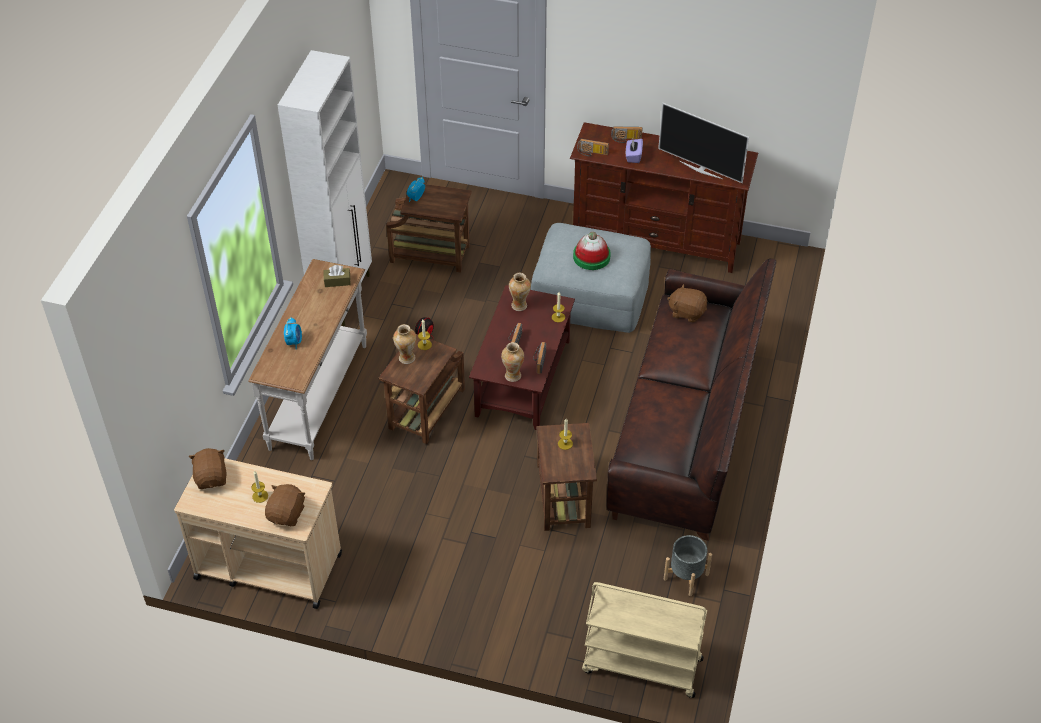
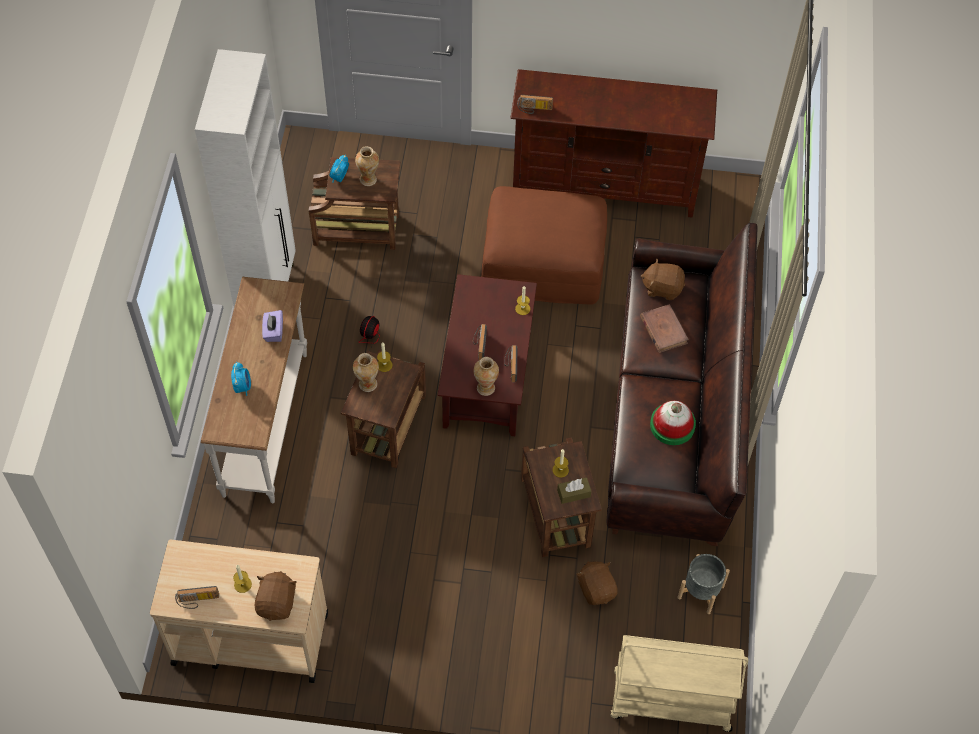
camera: 10 degrees left, 10 degrees up
brown plush toy [188,448,227,489] -> brown plush toy moved to [577,561,618,605]
brown tissue box [323,265,351,287] -> brown tissue box moved to [557,477,592,504]
vase [509,273,531,311] -> vase moved to [355,146,379,186]
grey ottoman [531,223,651,333] -> brown ottoman [481,186,607,305]
hat [573,232,611,270] -> hat moved to [650,401,696,445]
radio [611,127,642,143] -> radio moved to [175,586,219,609]
purple tissue box [626,139,643,163] -> purple tissue box moved to [262,310,283,342]
television [658,103,749,183] -> none
none -> brown book [640,304,689,353]

